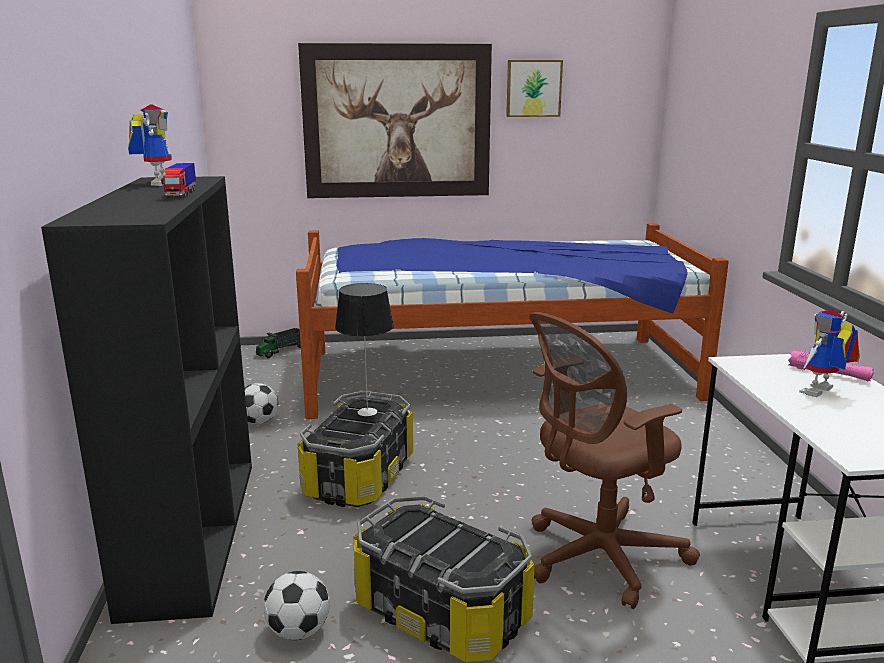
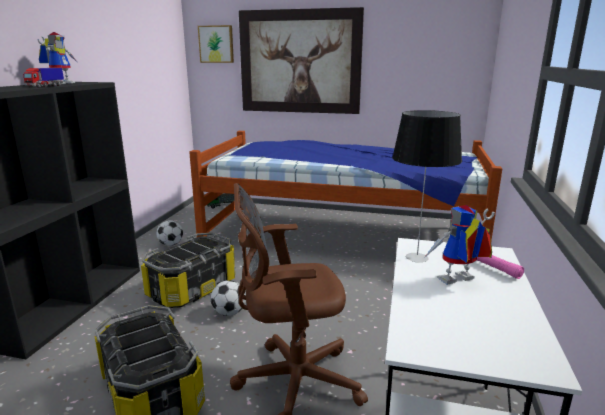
camera: 20 degrees right, 0 degrees up
football [263,571,330,640] -> football moved to [211,280,246,316]
table lamp [335,283,394,416] -> table lamp moved to [392,110,462,262]
picture [506,60,563,117] -> picture moved to [198,25,234,63]

